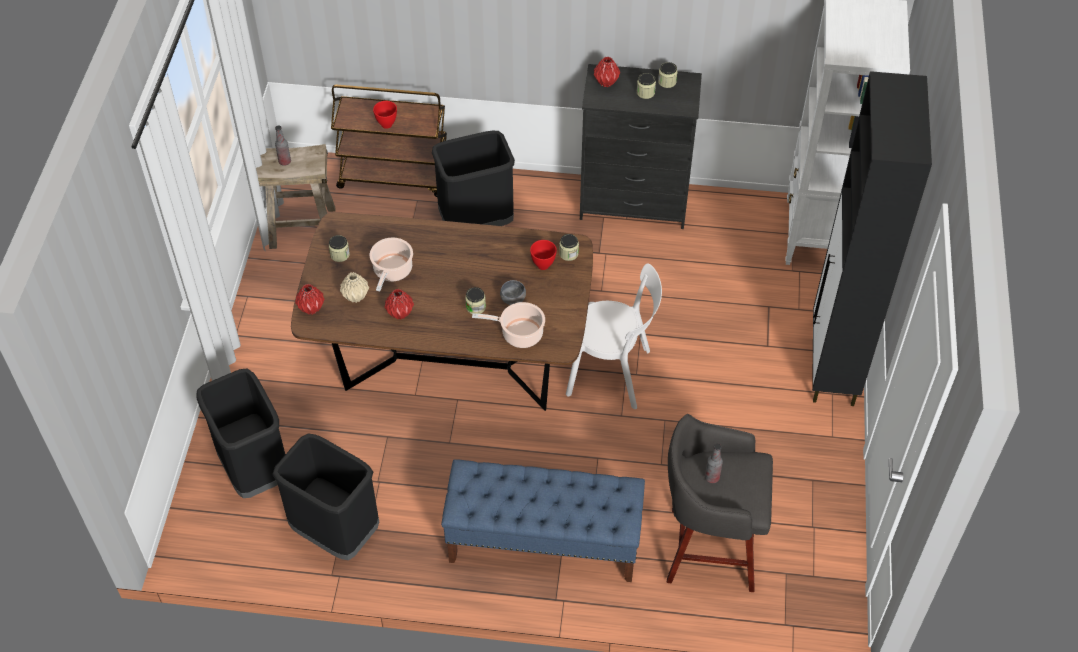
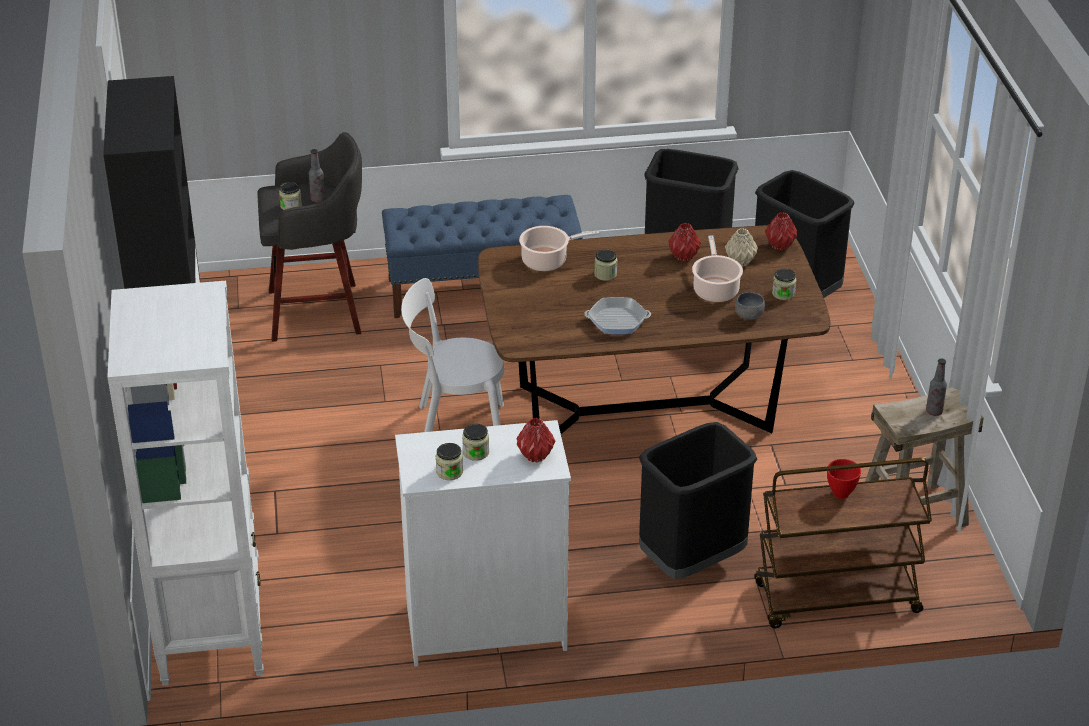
camera: 165 degrees right, 15 degrees down
grey bowl [500,280,526,305] -> grey bowl moved to [735,292,765,320]
red bowl [530,240,557,270] -> none
jar [559,234,579,261] -> jar moved to [279,182,302,210]
black dresser [580,64,702,229] -> white dresser [395,420,571,667]
none -> frying pan [584,297,651,334]

